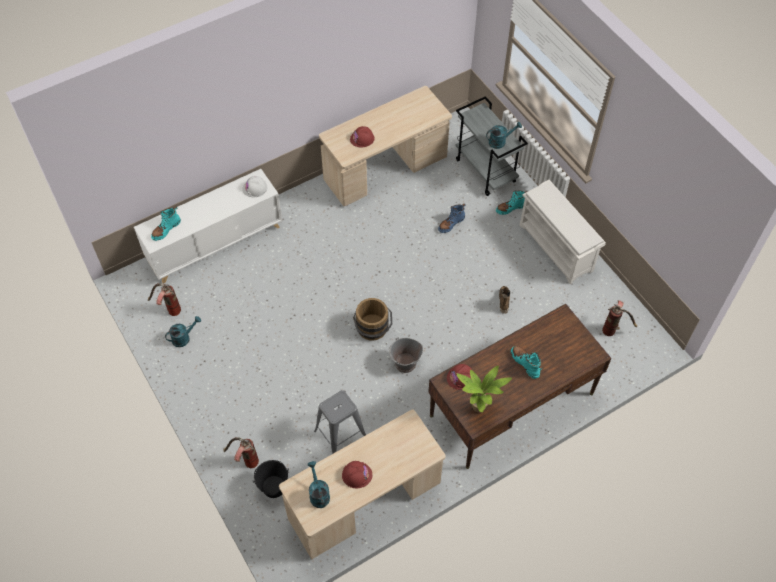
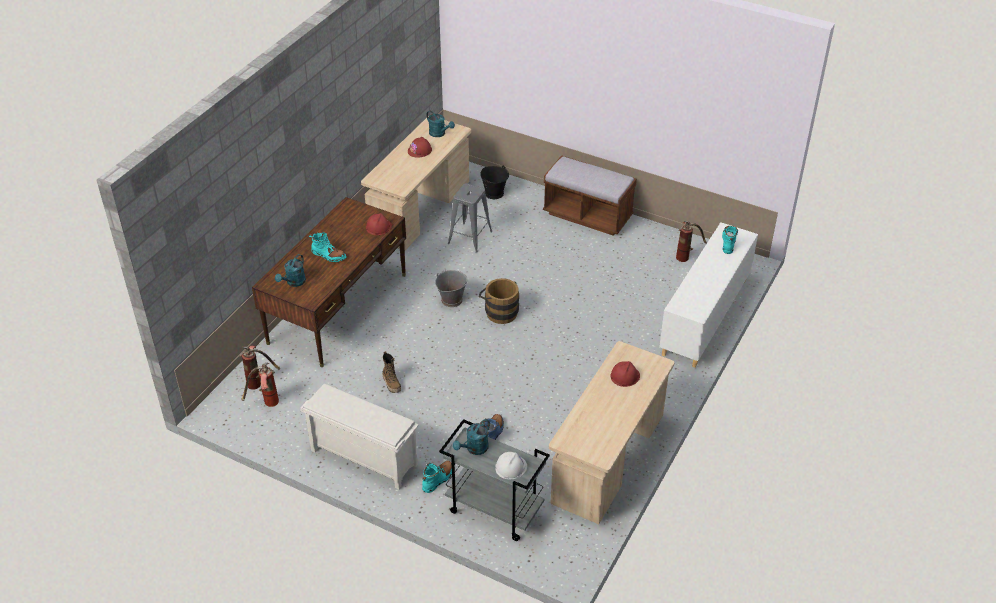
camera: 150 degrees right, 15 degrees down
turquoise watering can [165,316,201,347] -> turquoise watering can moved to [275,254,306,287]
fire extinguisher [223,437,259,468] -> fire extinguisher moved to [240,346,280,390]
white hard hat [242,176,267,197] -> white hard hat moved to [495,452,527,479]
potted plant [457,366,512,412] -> none
none -> brown bench [543,155,637,236]

